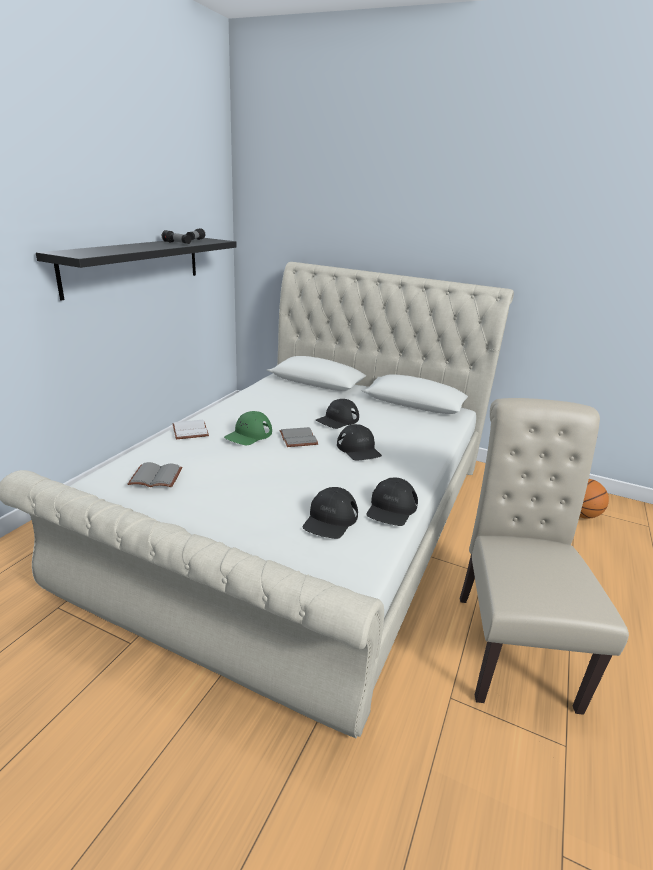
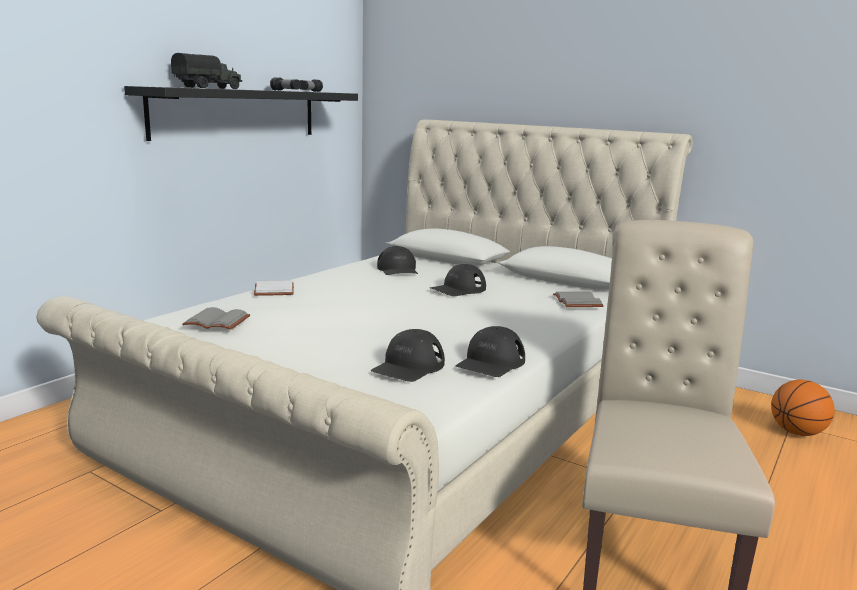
camera: 10 degrees right, 10 degrees down
green cap [224,411,272,445] -> none
grey book [279,427,318,447] -> grey book moved to [553,292,604,307]
black cap [337,424,382,461] -> black cap moved to [377,246,418,275]
none -> toy truck [171,53,242,89]

